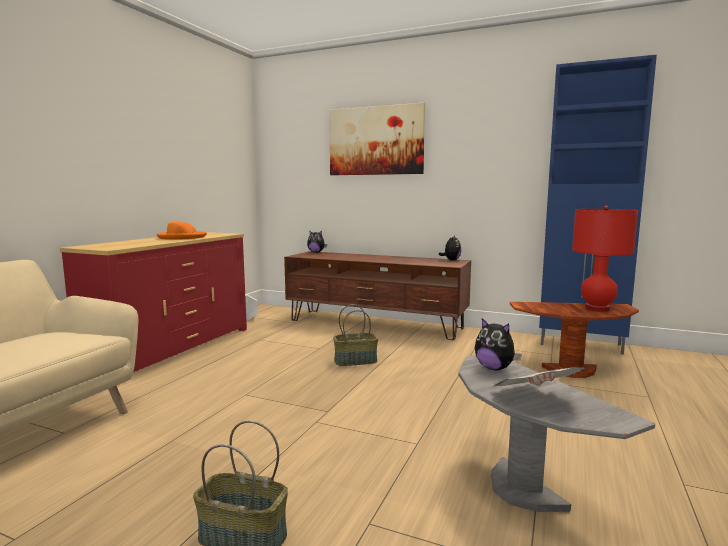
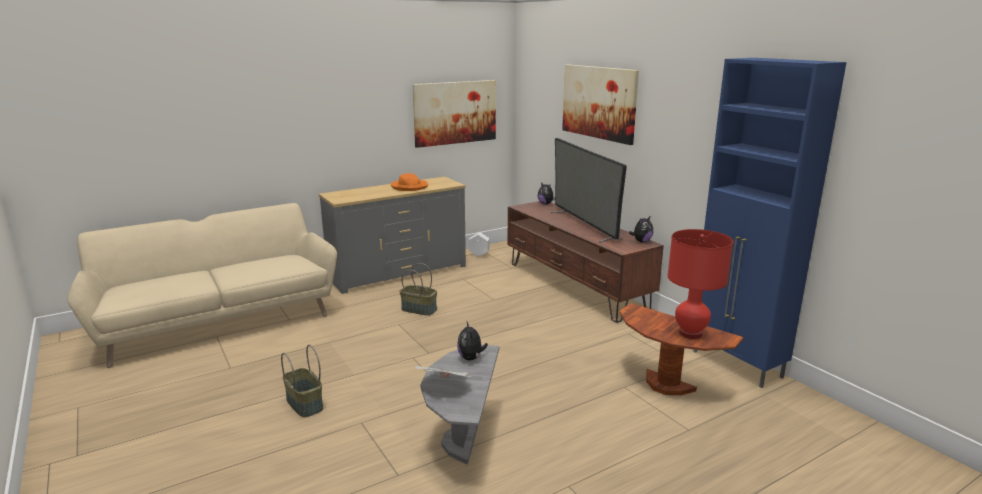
camera: 35 degrees right, 10 degrees up
red dresser [60,232,247,372] -> grey dresser [319,176,466,294]
basket [333,304,378,366] -> basket moved to [400,263,437,316]
none -> picture [412,80,496,148]
none -> television [551,138,627,243]

